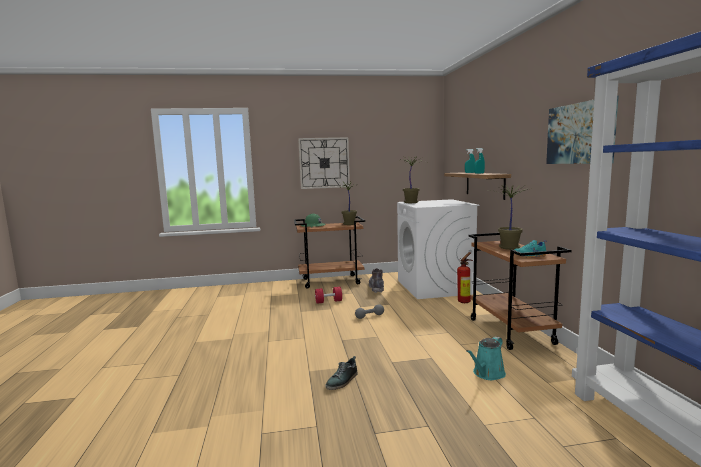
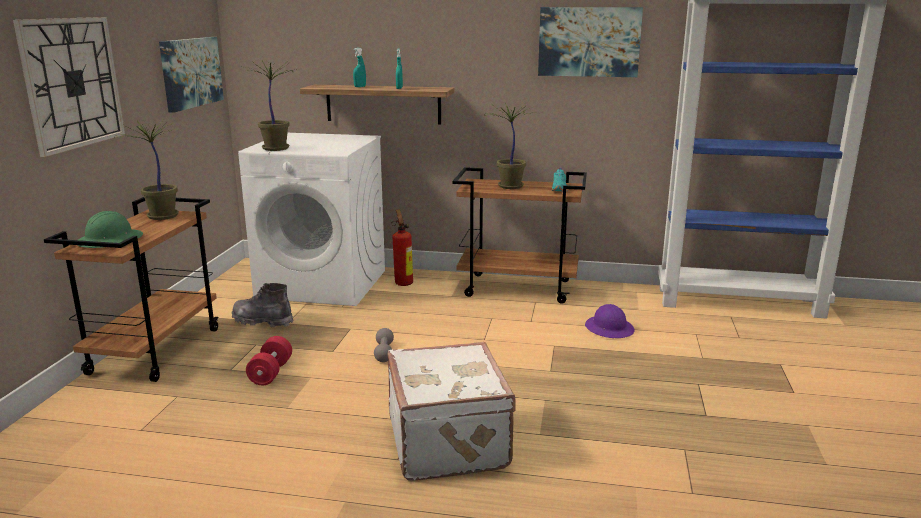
camera: 70 degrees left, 10 degrees up
shoe [325,356,357,390] -> none
turquoise watering can [466,336,506,380] -> purple hard hat [585,304,634,338]
none -> picture [159,37,224,113]
none -> white suitcase [387,342,516,480]

